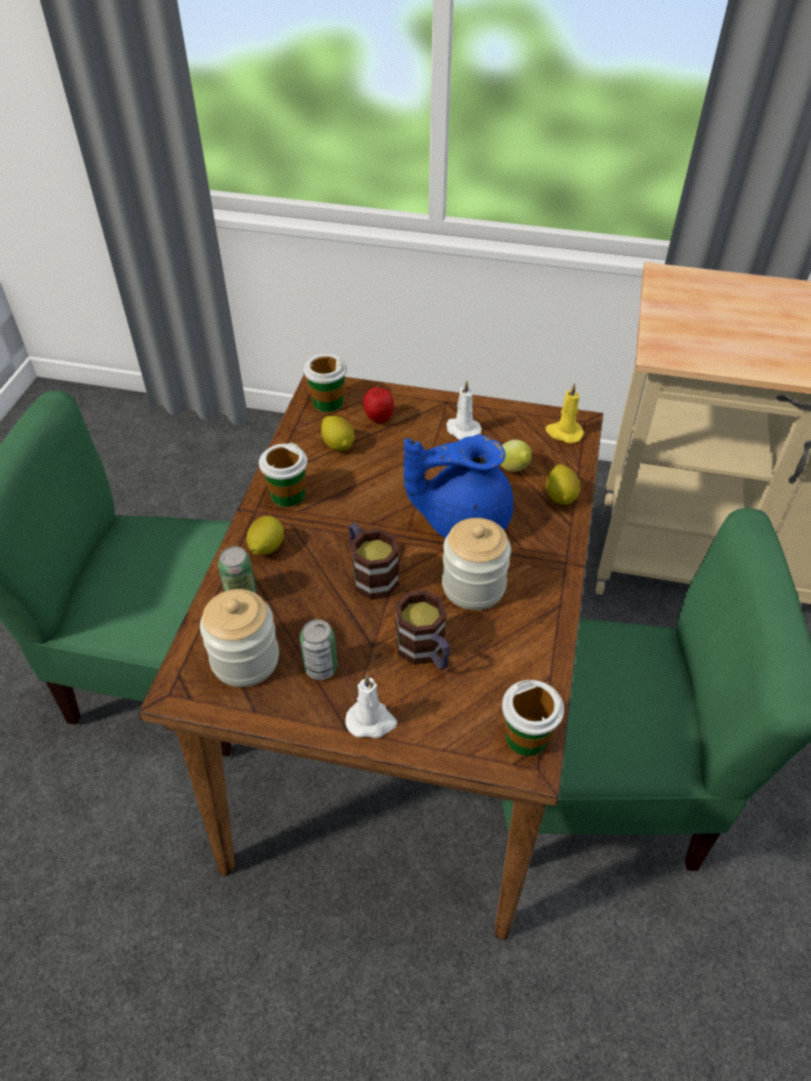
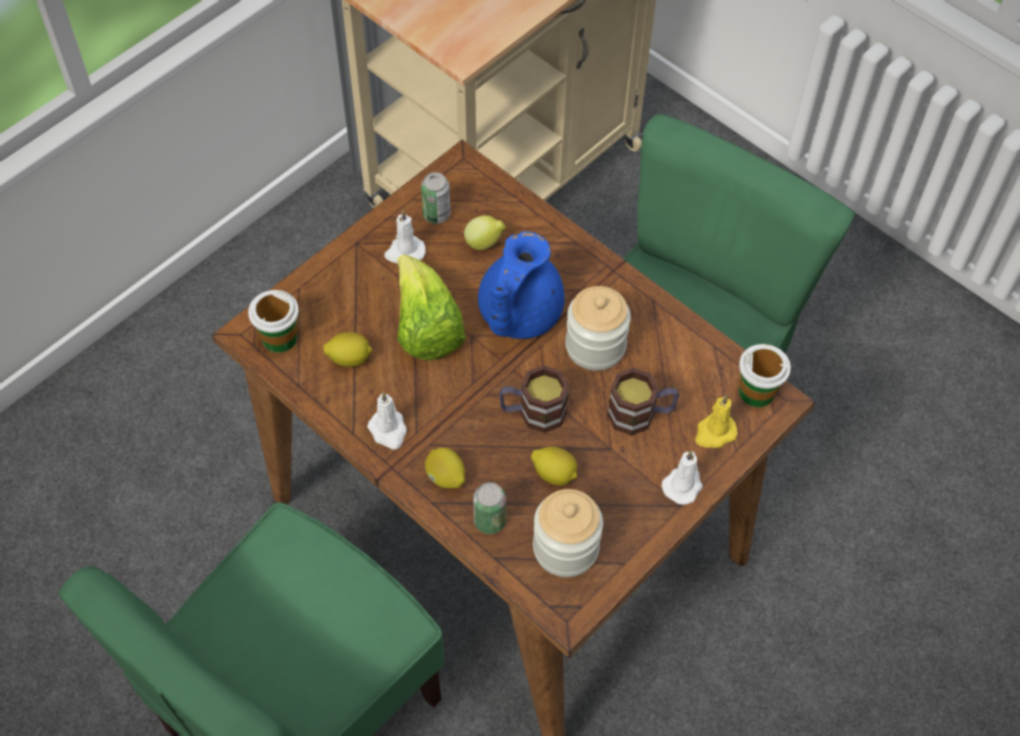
camera: 60 degrees left, 10 degrees up
cup [259,443,308,507] -> white candle [367,392,407,449]
can [300,619,337,680] -> can moved to [421,172,450,224]
apple [363,385,394,423] -> none
yellow candle [546,383,584,443] -> yellow candle moved to [695,394,737,448]
lemon [546,464,580,505] -> lemon moved to [531,447,577,485]
none -> lettuce [397,254,466,360]

